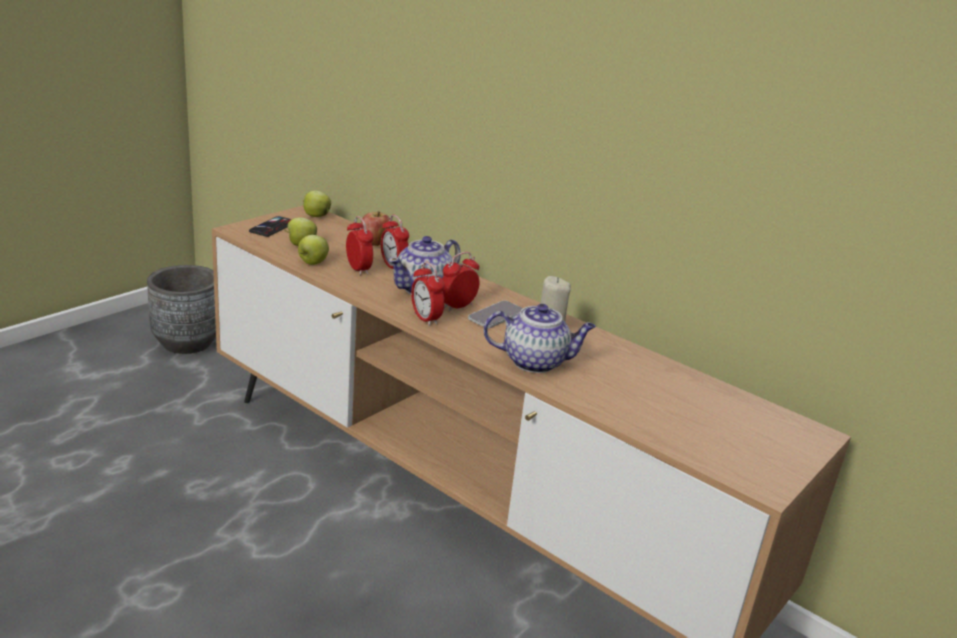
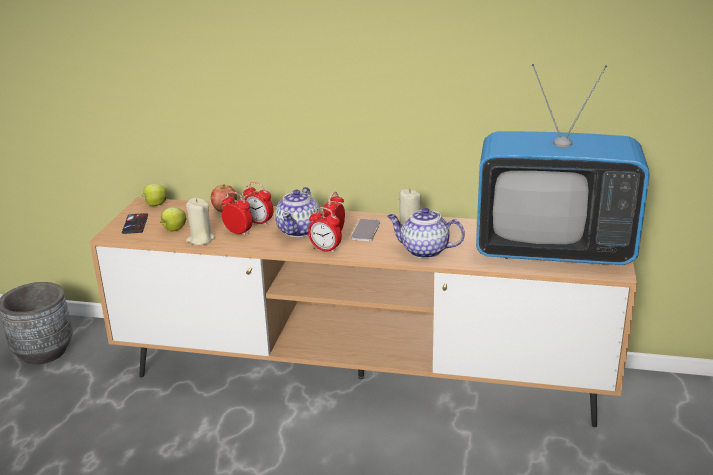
camera: 25 degrees left, 0 degrees up
apple [298,235,329,265] -> beige candle [186,198,215,245]
teapot [484,304,596,373] -> teapot turned 135 degrees counterclockwise [387,208,465,258]
none -> television [476,64,650,265]

